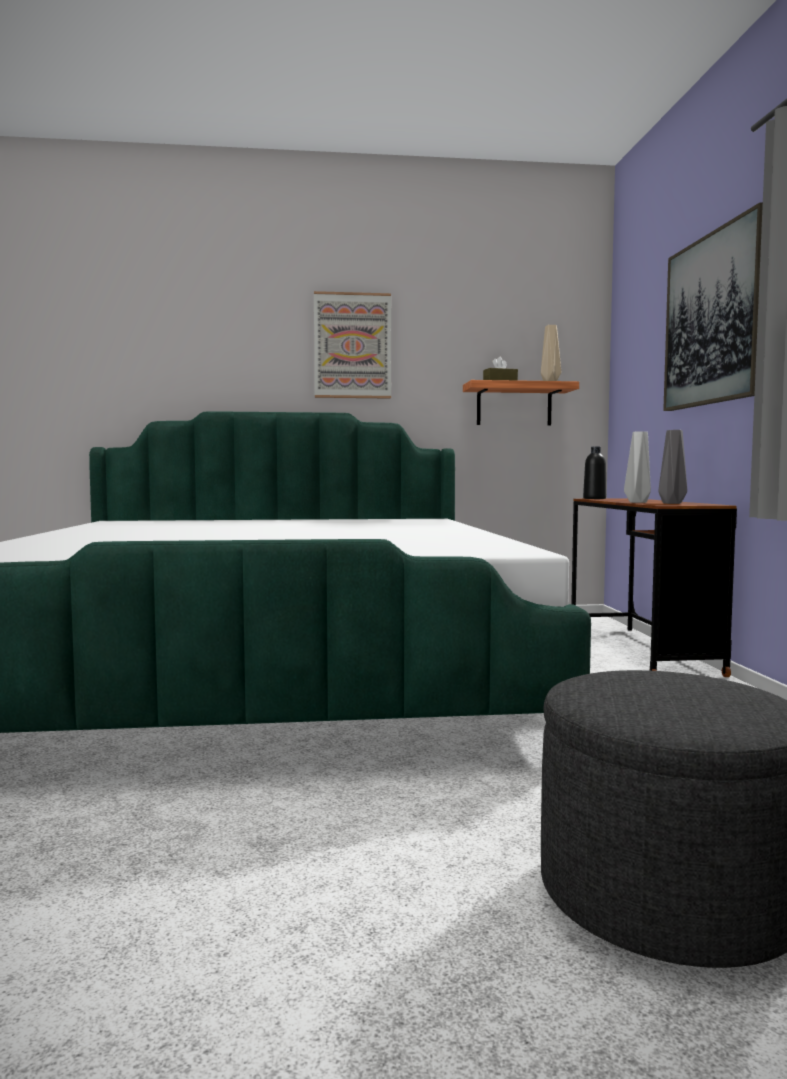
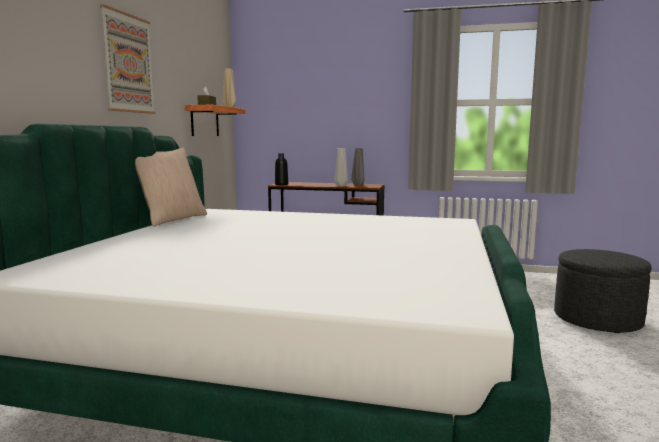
camera: 70 degrees left, 5 degrees up
picture [663,202,763,411] -> none
none -> beige pillow [135,148,207,227]

